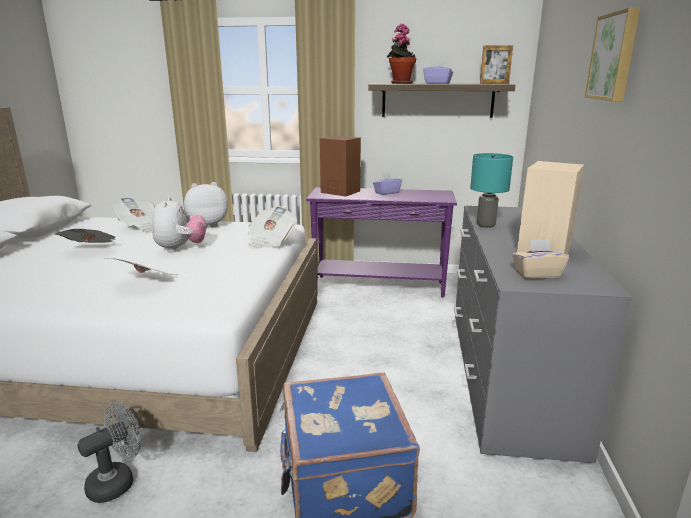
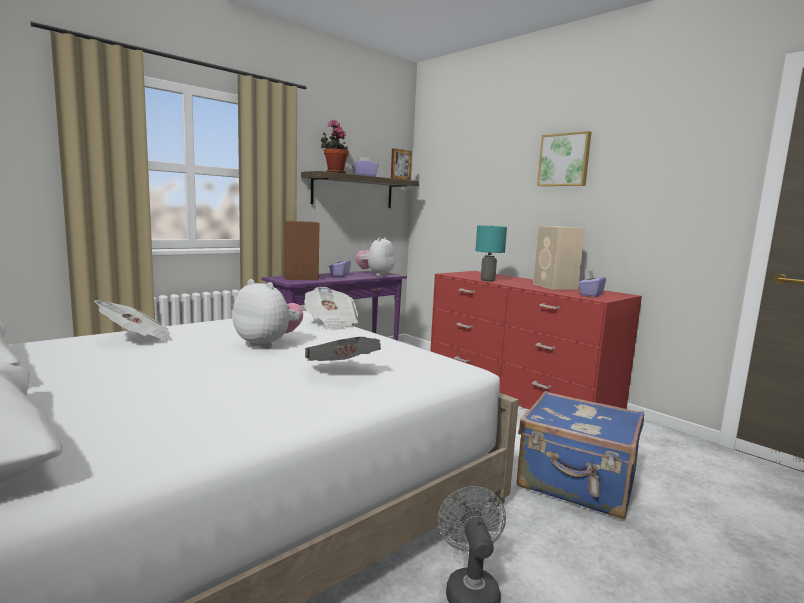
camera: 50 degrees left, 10 degrees down
newspaper [55,229,115,243] -> none
plush toy [184,182,228,228] -> plush toy moved to [356,237,395,276]
grey dresser [454,206,632,463] -> red dresser [430,271,642,410]
beige tissue box [512,239,569,279] -> purple tissue box [578,270,606,297]

